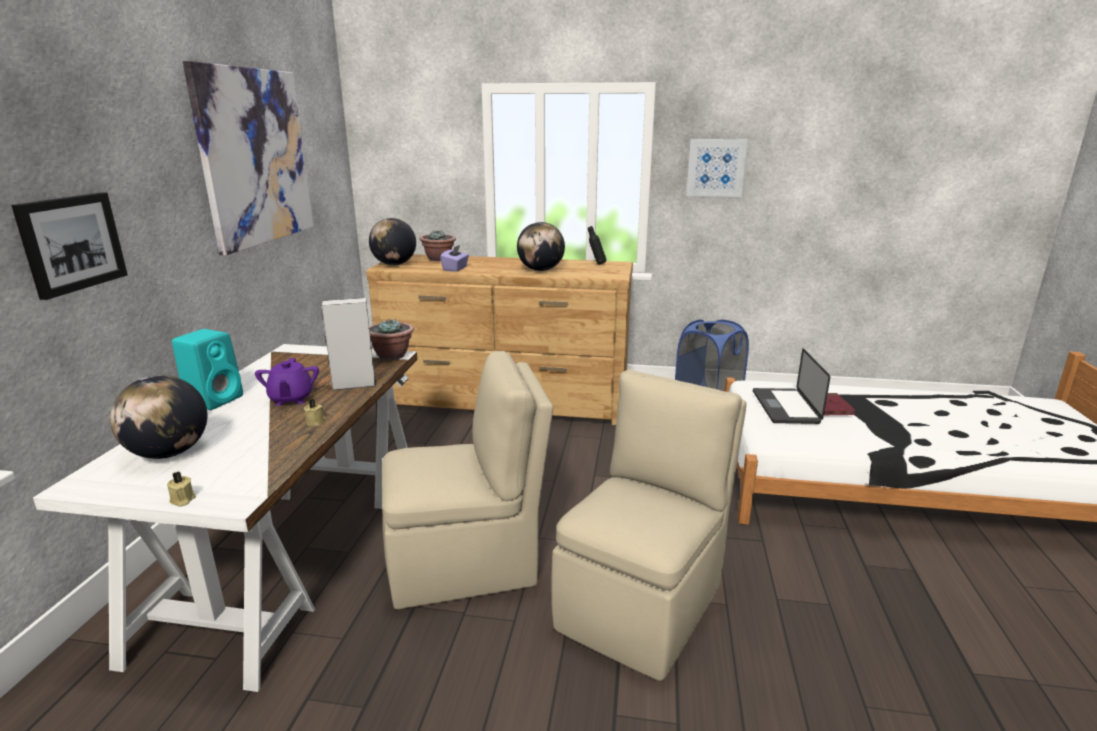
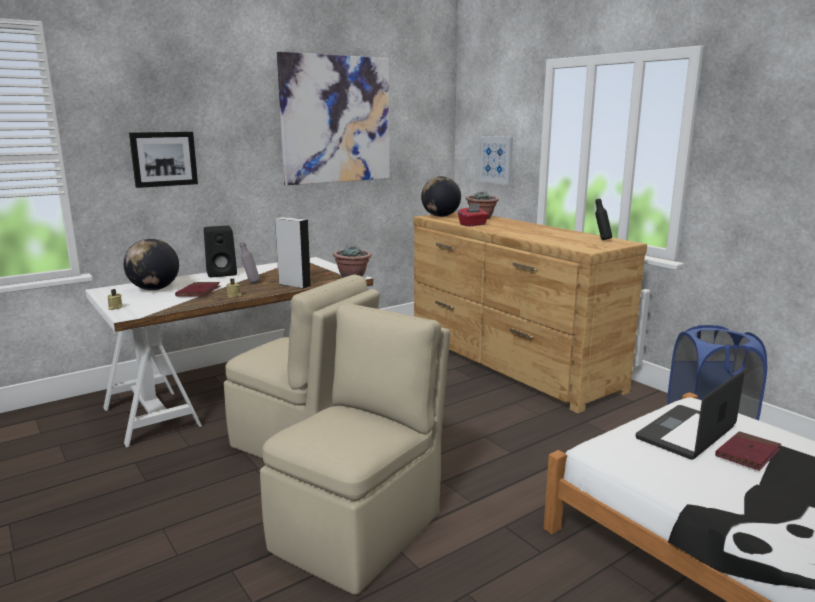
camera: 45 degrees right, 5 degrees down
turquoise speaker [172,329,243,410] -> black speaker [204,226,237,277]
purple teapot [255,358,319,406] -> grey bottle [240,242,260,284]
purple tissue box [440,245,469,272] -> red tissue box [458,204,489,226]
globe [517,222,565,271] -> none
beige chair [551,369,746,681] -> beige chair turned 45 degrees counterclockwise [260,303,450,595]
picture [686,139,748,197] -> picture moved to [477,136,513,185]
none -> red book [175,282,220,297]

